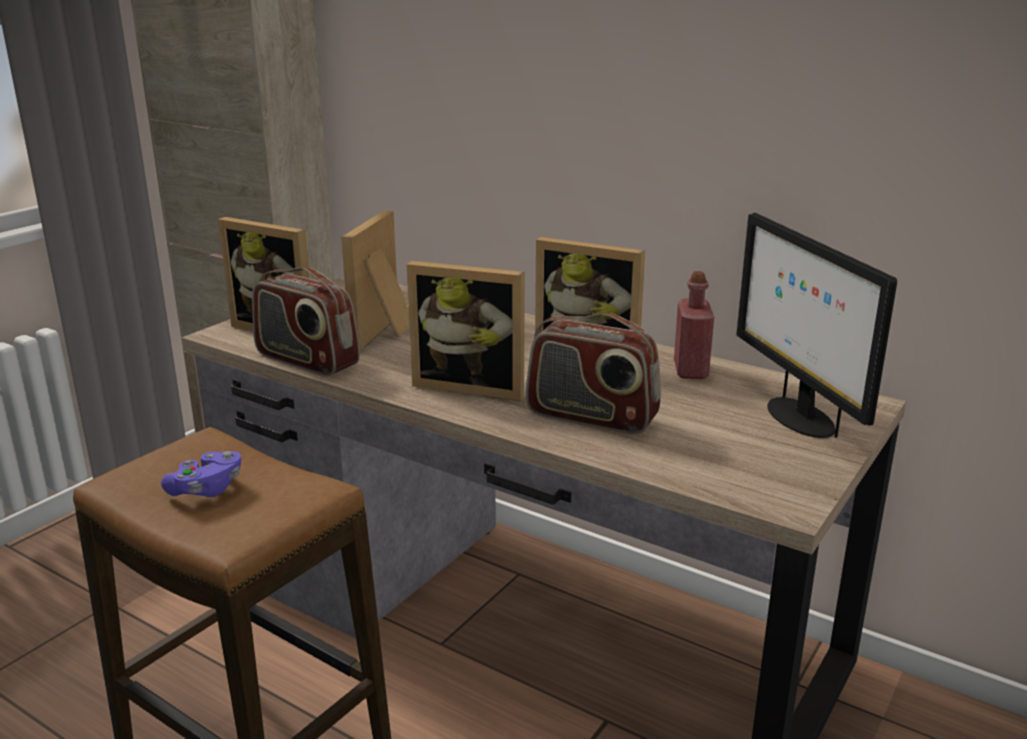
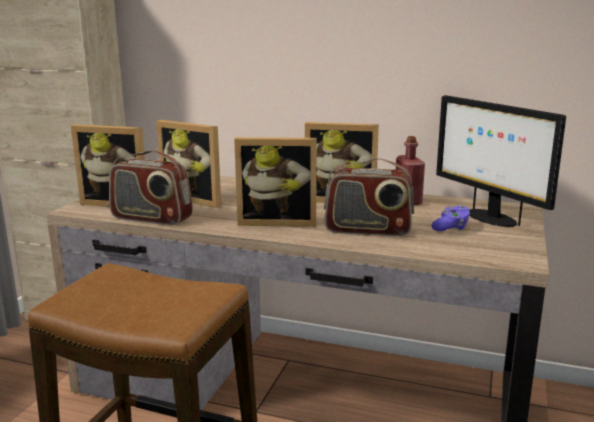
camera: 15 degrees left, 5 degrees down
purple game controller [161,451,241,497] -> purple game controller moved to [431,205,470,231]
picture frame [341,211,409,351] -> picture frame turned 60 degrees counterclockwise [156,120,221,208]

